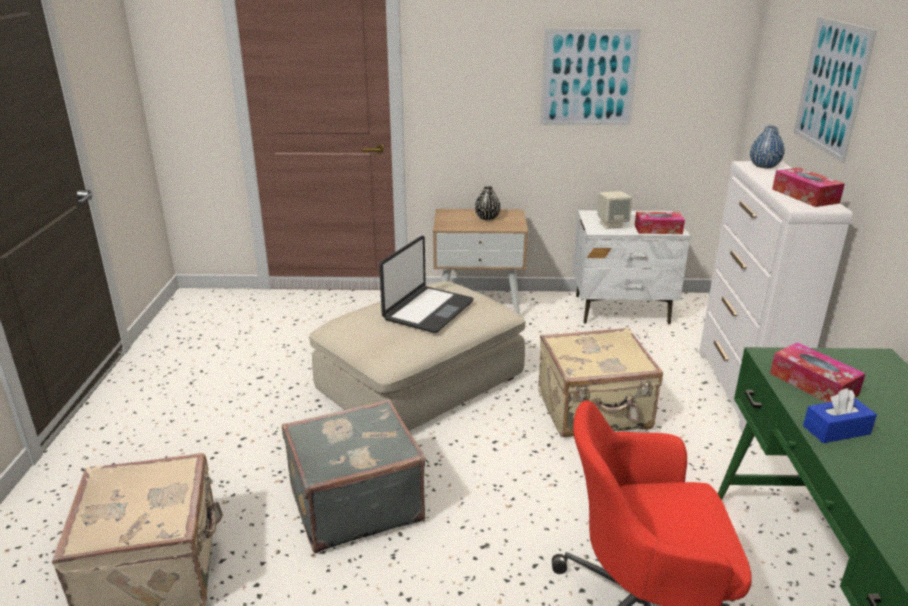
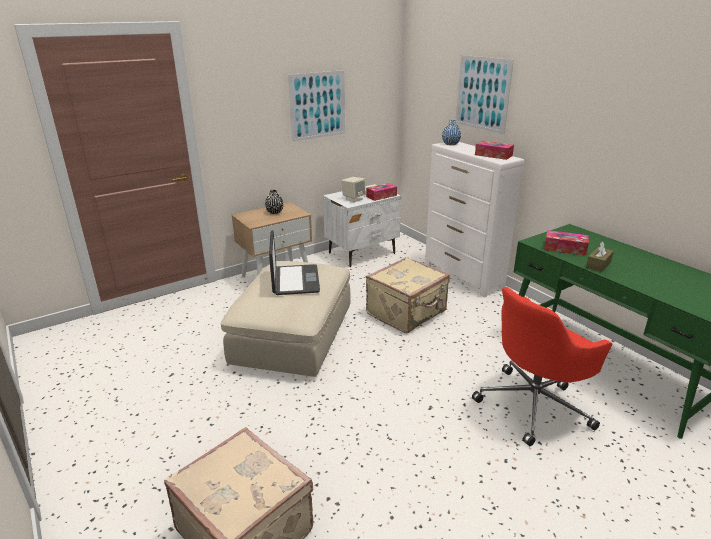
camera: 35 degrees left, 0 degrees up
grey suitcase [282,399,425,553] -> none
blue tissue box [803,388,877,443] -> brown tissue box [586,241,614,272]

